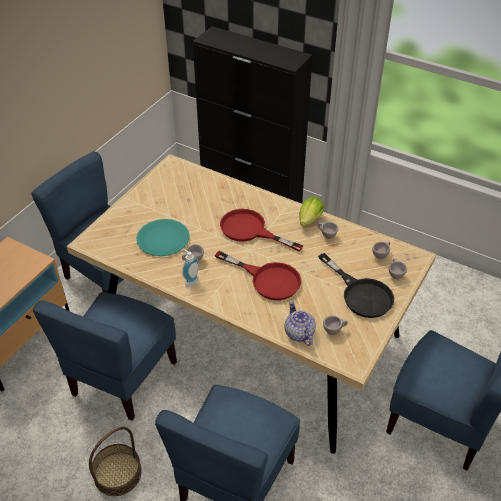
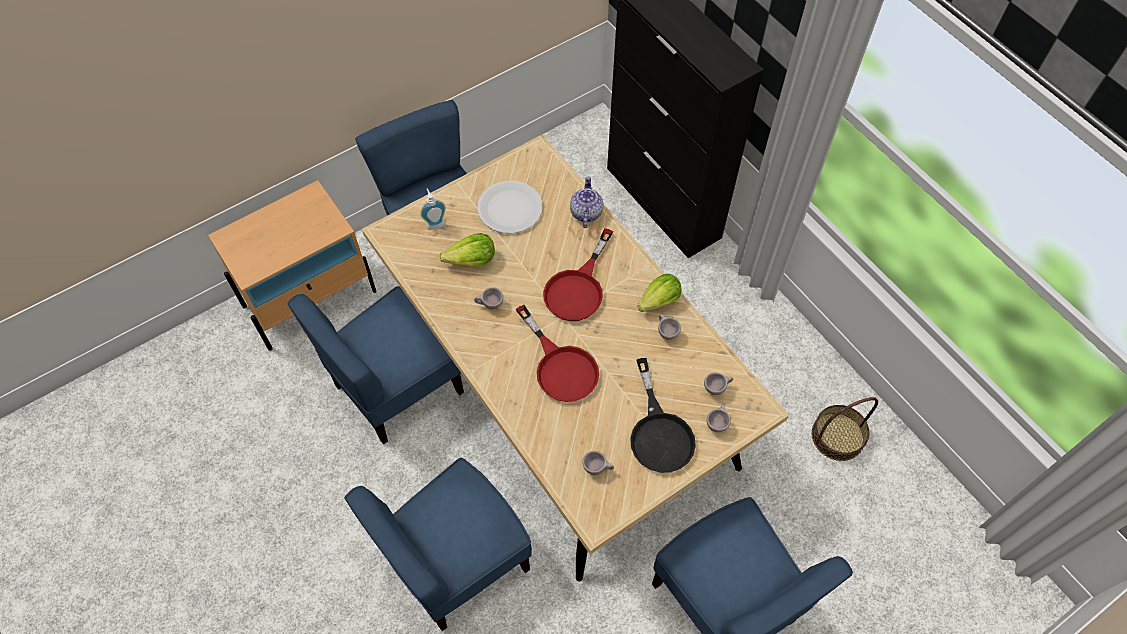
camera: 25 degrees right, 15 degrees up
basket [89,427,142,496] -> basket moved to [812,397,878,461]
turquoise plate [136,219,190,256] -> lettuce [440,233,495,266]
soap dispenser [182,249,199,287] -> soap dispenser moved to [421,188,446,230]
red frying pan [220,209,304,252] -> red frying pan turned 120 degrees counterclockwise [543,228,613,321]
teapot [284,301,316,346] -> teapot moved to [570,176,603,228]
none -> white plate [477,181,542,234]

